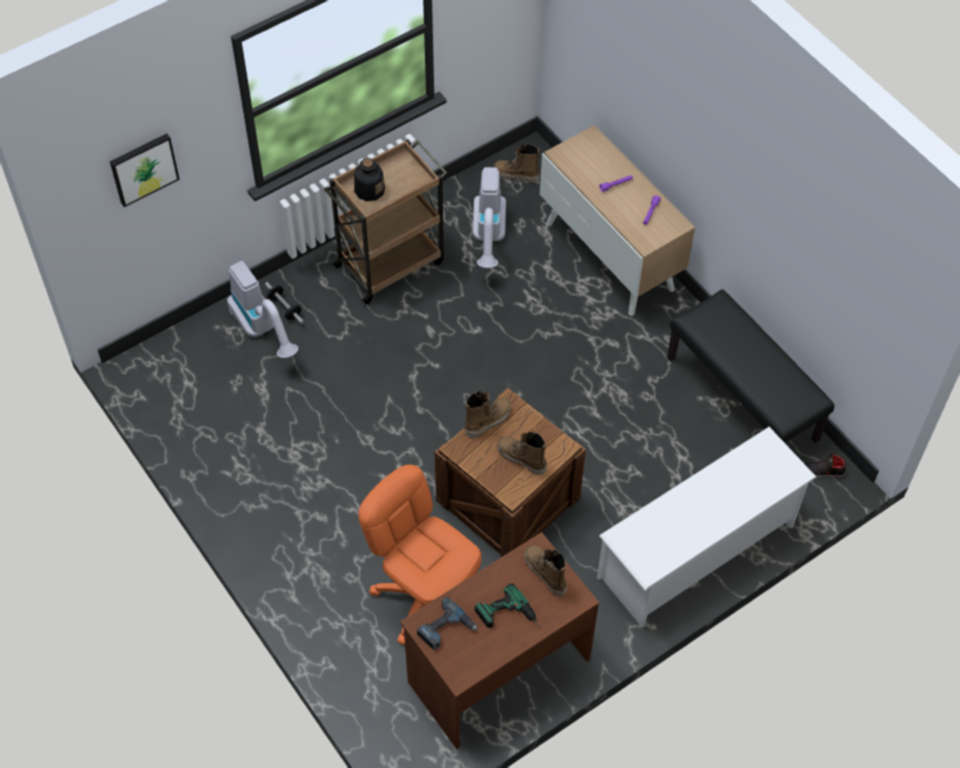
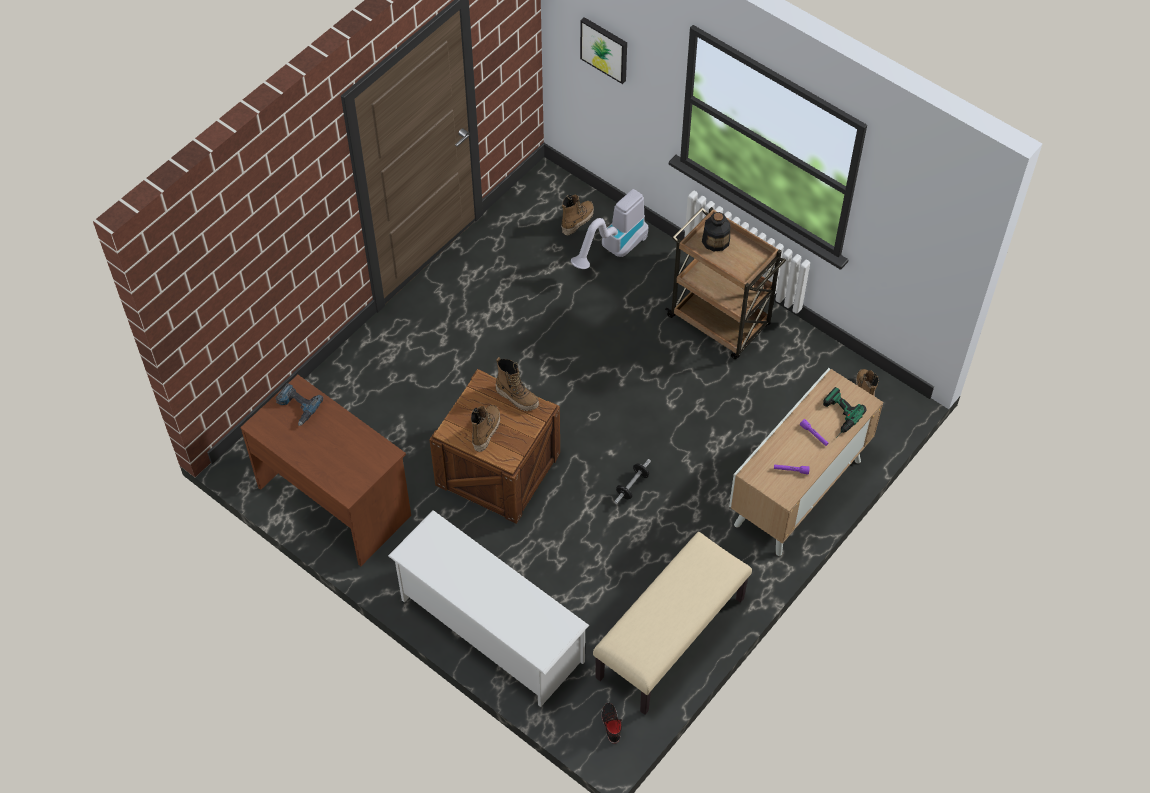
camera: 75 degrees right, 0 degrees up
dumbbell [265,282,304,324] -> dumbbell moved to [614,459,651,504]
orange office chair [358,464,482,645] -> none
vacuum cleaner [473,167,506,268] -> none
power drill [475,583,541,629] -> power drill moved to [823,387,866,438]
boot [524,545,567,597] -> boot moved to [561,195,594,235]
black bench [667,289,835,443] -> beige bench [593,532,752,715]

